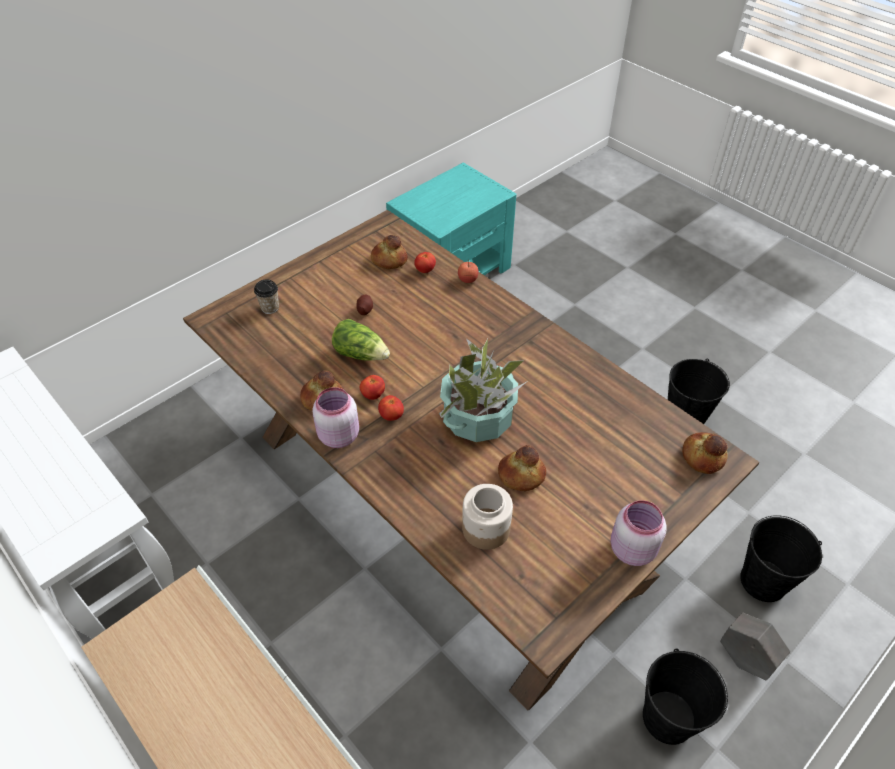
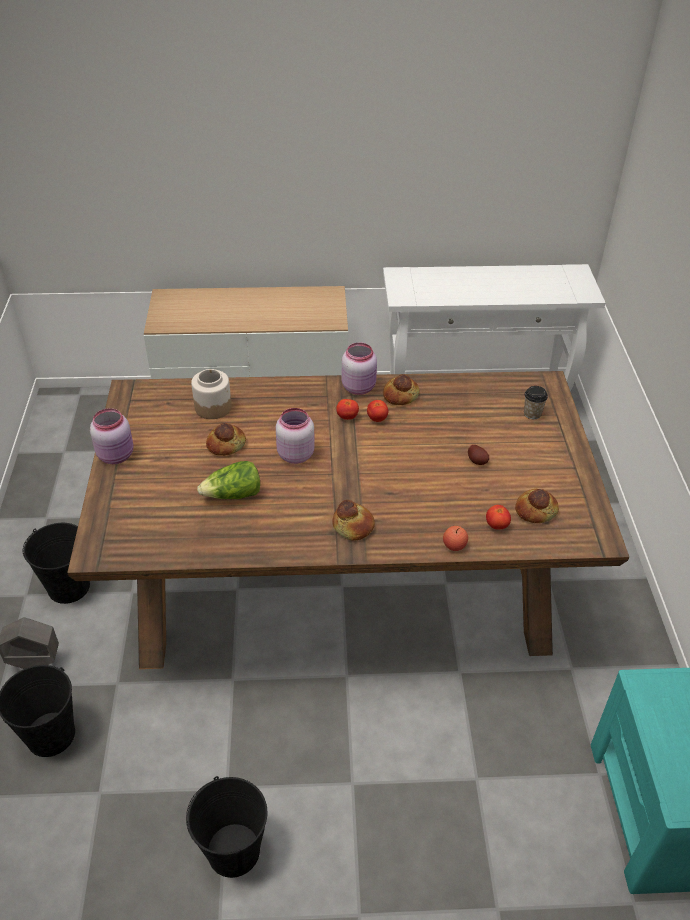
camera: 130 degrees right, 5 degrees down
lettuce [332,319,390,361] -> lettuce moved to [197,461,260,499]
potted plant [439,338,526,442] -> pink jar [276,408,315,464]
bread [682,432,728,474] -> bread moved to [332,500,375,540]

